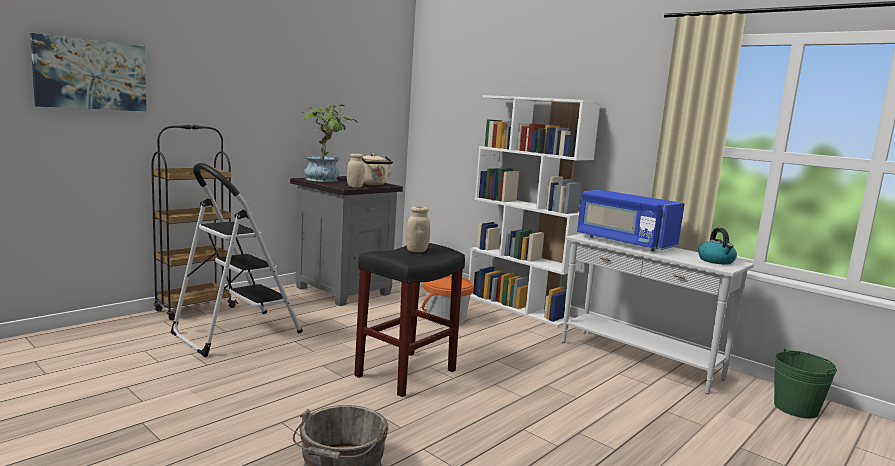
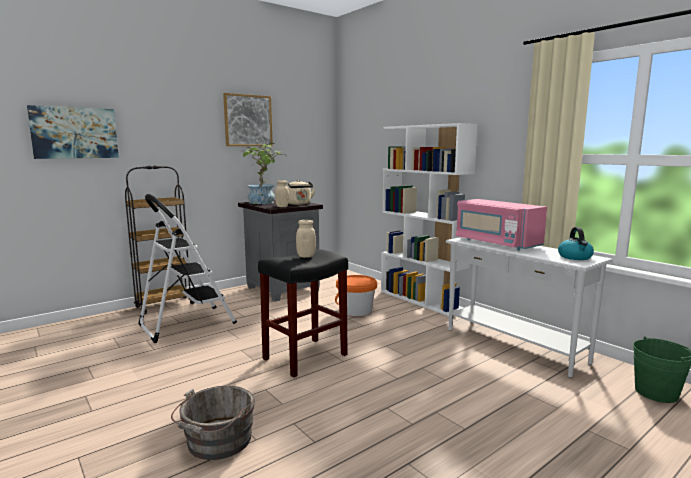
camera: 10 degrees right, 0 degrees up
blue microwave [577,190,685,251] -> pink microwave [456,199,547,250]
none -> picture [223,93,273,146]

